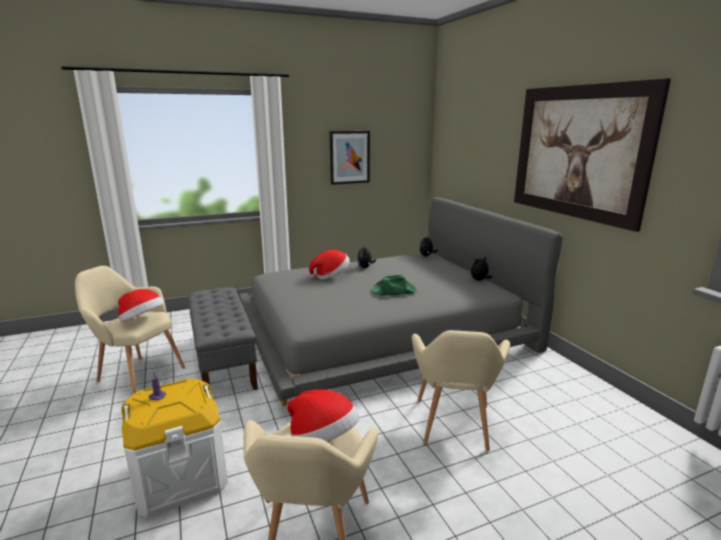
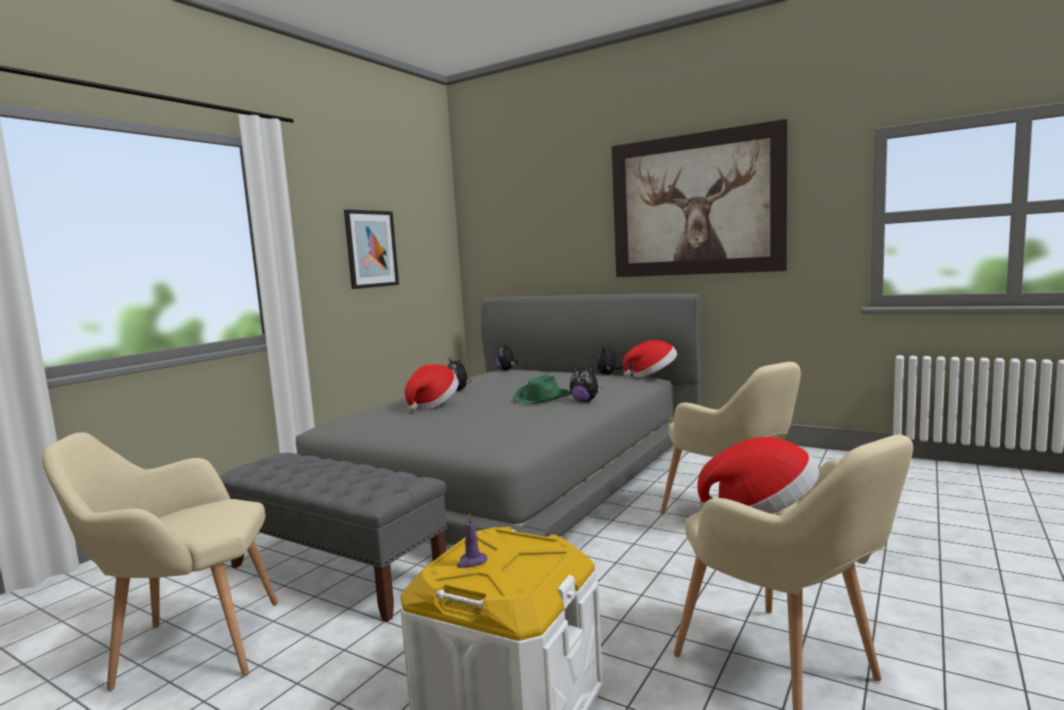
camera: 35 degrees left, 10 degrees down
hat [118,289,165,322] -> hat moved to [623,340,677,378]
none -> plush toy [570,365,603,402]

